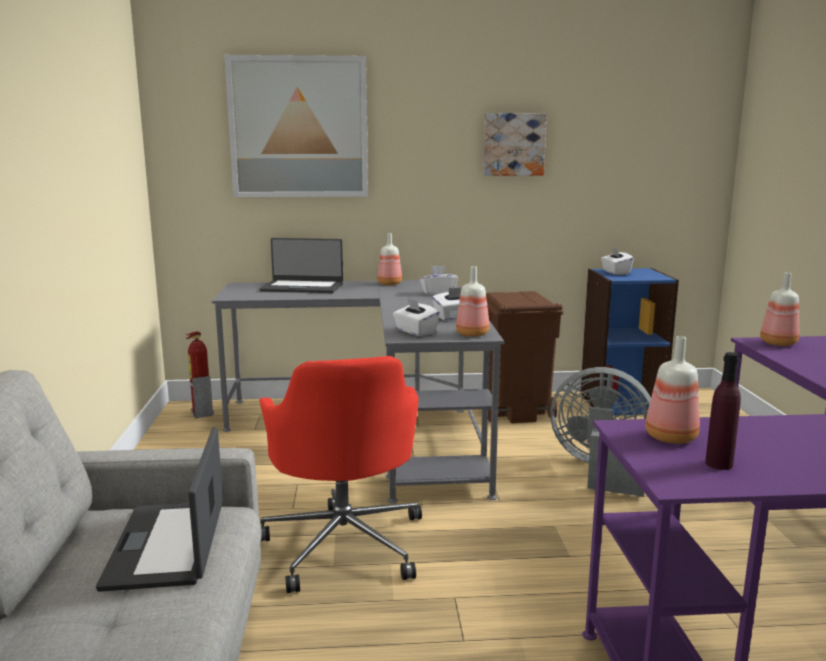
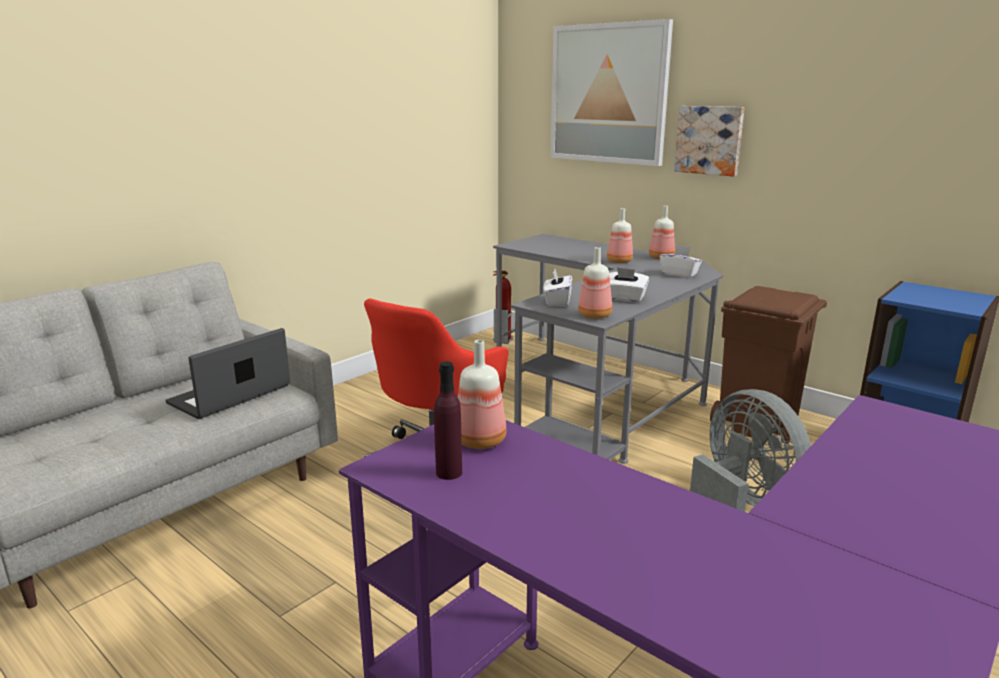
camera: 45 degrees right, 5 degrees up
laptop [259,238,343,293] -> none
picture [484,113,547,176] -> picture moved to [674,106,744,176]
white tissue box [601,247,634,275] -> none
bottle [760,272,799,346] -> bottle moved to [607,208,633,263]

